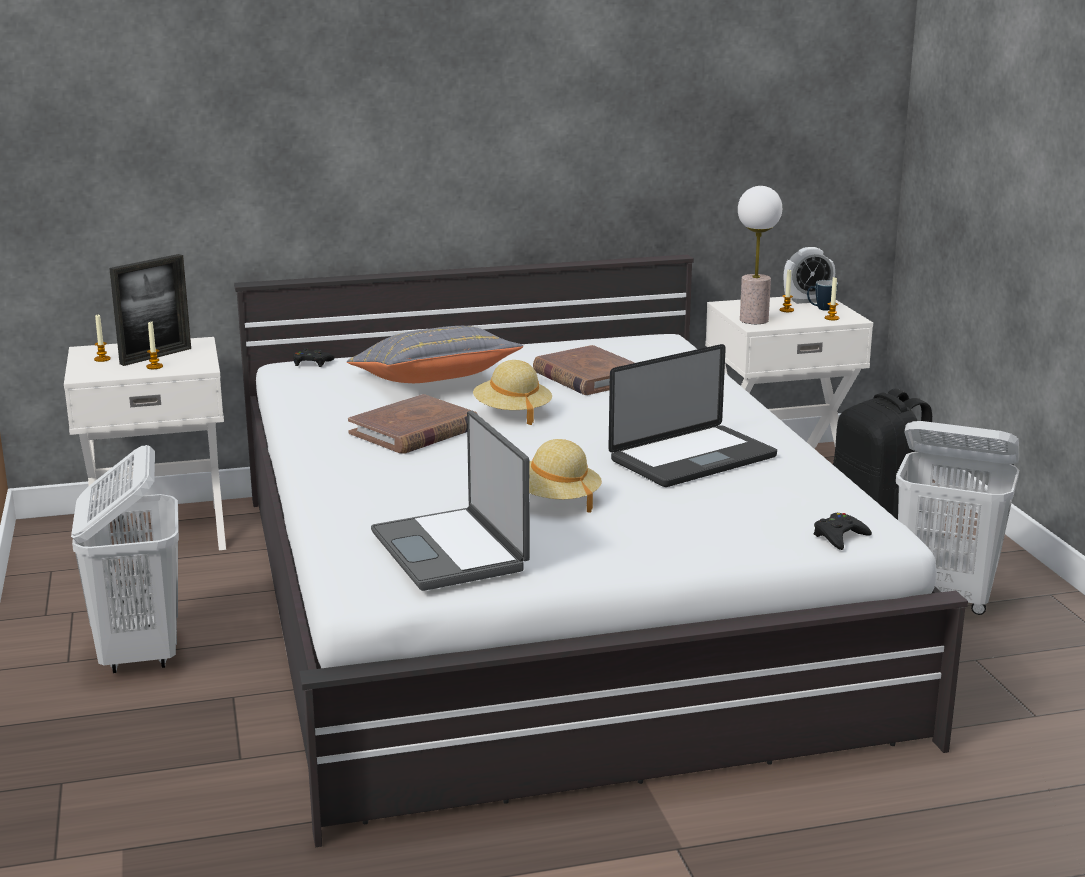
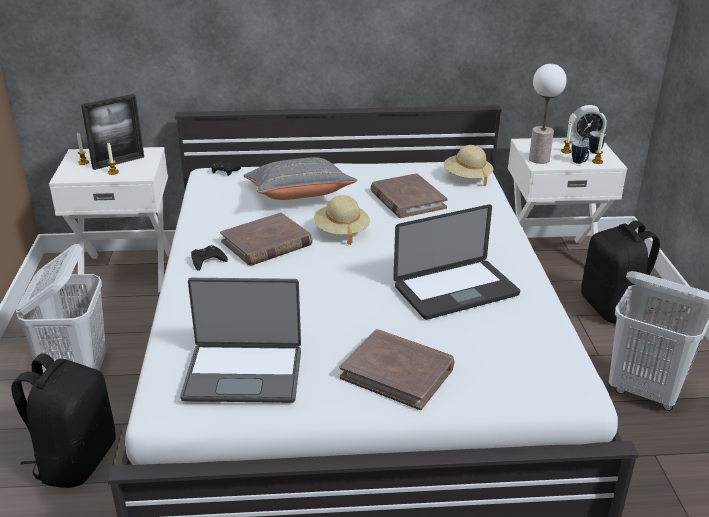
camera: 10 degrees right, 10 degrees up
laptop [371,411,530,591] -> laptop turned 75 degrees counterclockwise [180,278,301,403]
beige hat [529,439,602,513] -> beige hat moved to [444,145,493,186]
black game controller [814,513,872,550] -> black game controller moved to [191,245,228,271]
none -> black backpack [11,353,116,488]
none -> brown book [340,329,454,410]
none -> mug [572,140,589,164]

